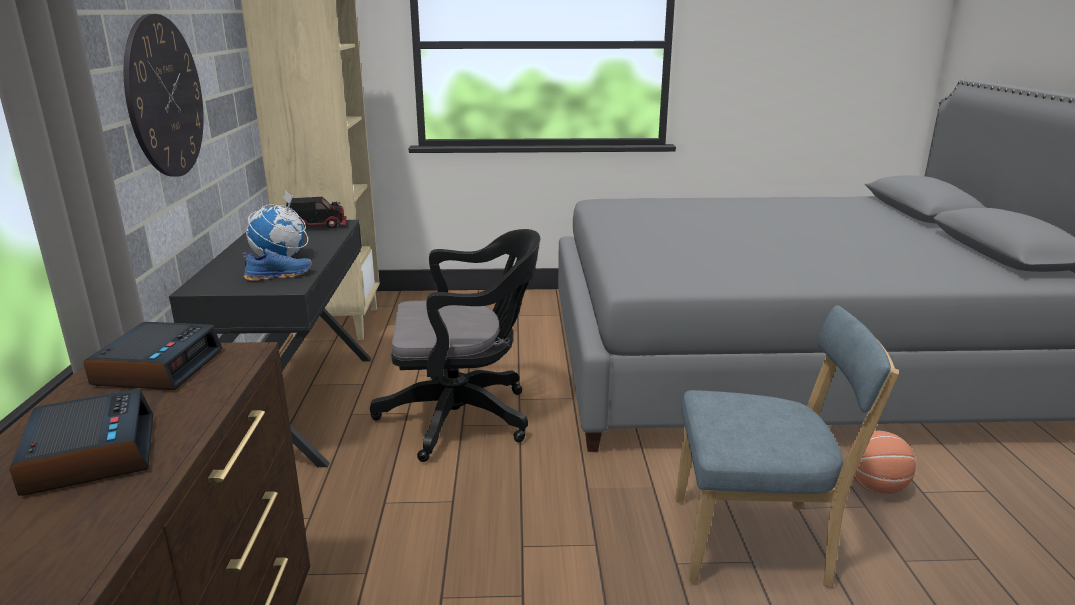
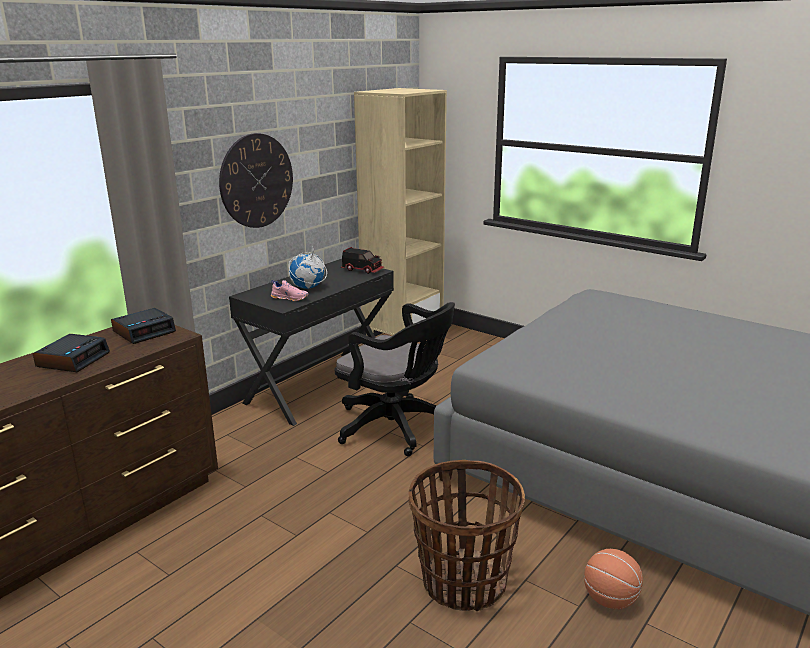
camera: 40 degrees right, 0 degrees up
blue shoe [242,249,312,281] -> pink shoe [271,280,309,301]
blue chair [675,305,899,588] -> basket [408,460,525,611]

